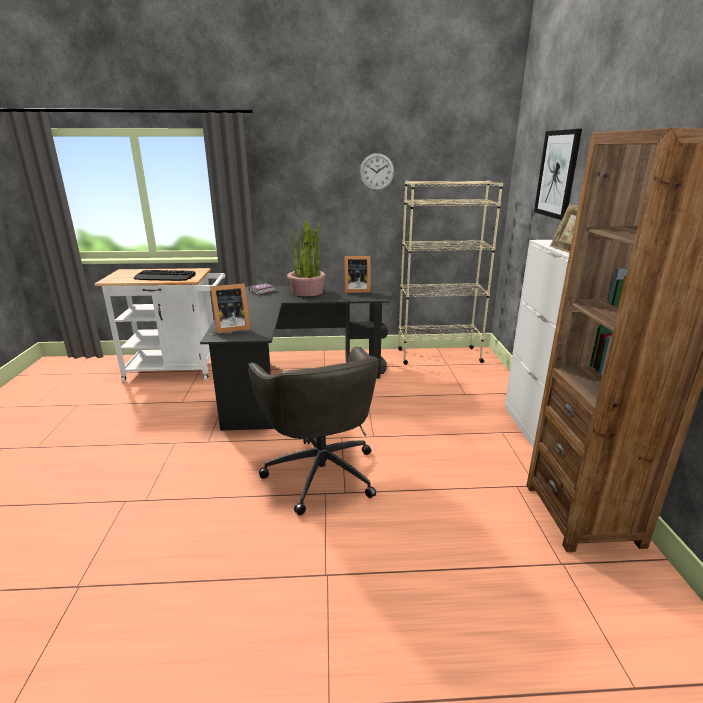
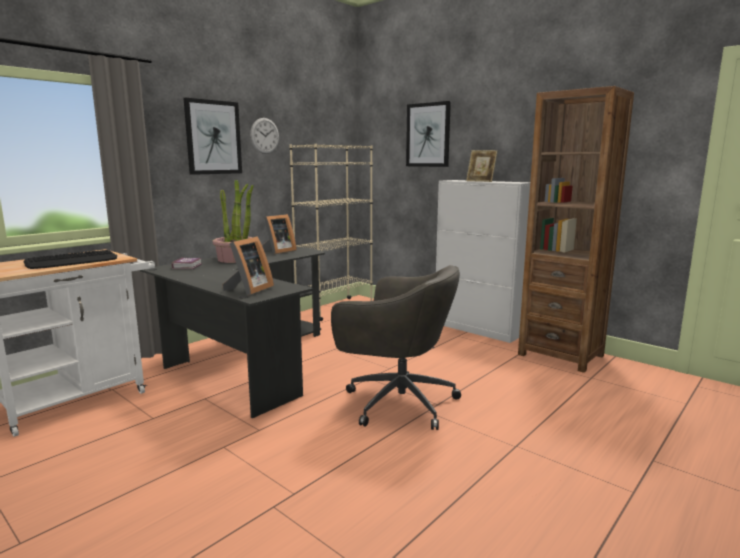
camera: 45 degrees left, 10 degrees down
none -> picture [184,98,242,175]

